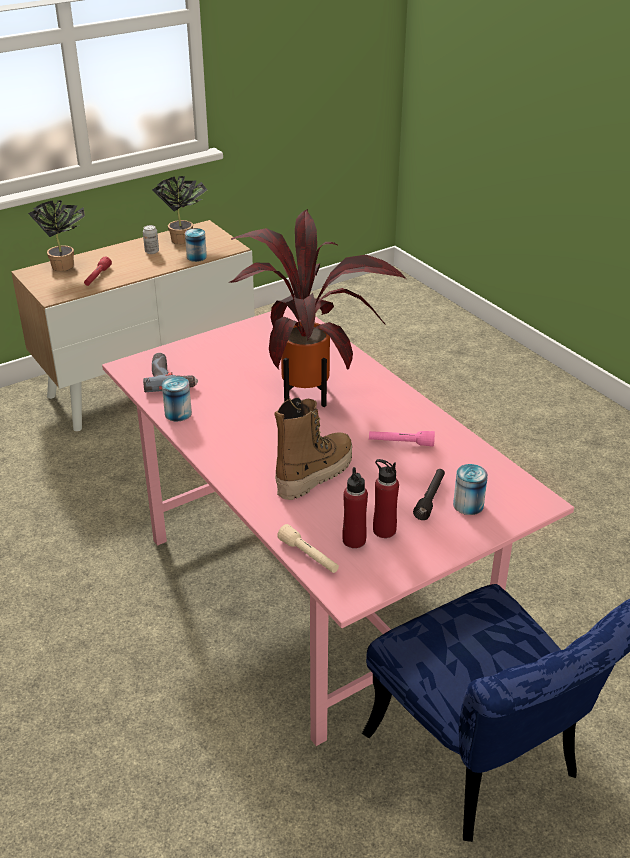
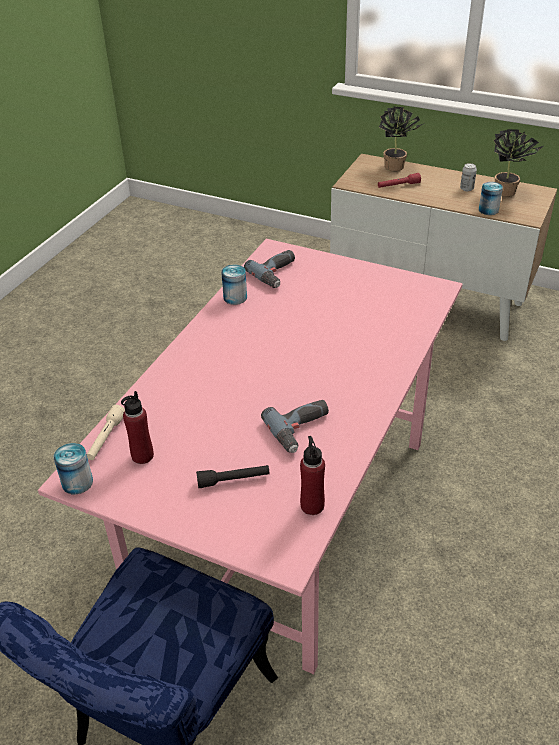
camera: 60 degrees right, 5 degrees up
potted plant [228,209,406,407] -> none
boot [274,398,352,500] -> none
pink flashlight [369,431,435,447] -> power drill [261,400,329,453]
red bottle [373,459,399,538] -> red bottle moved to [300,436,325,515]
can [453,464,488,515] -> can moved to [54,443,93,495]

